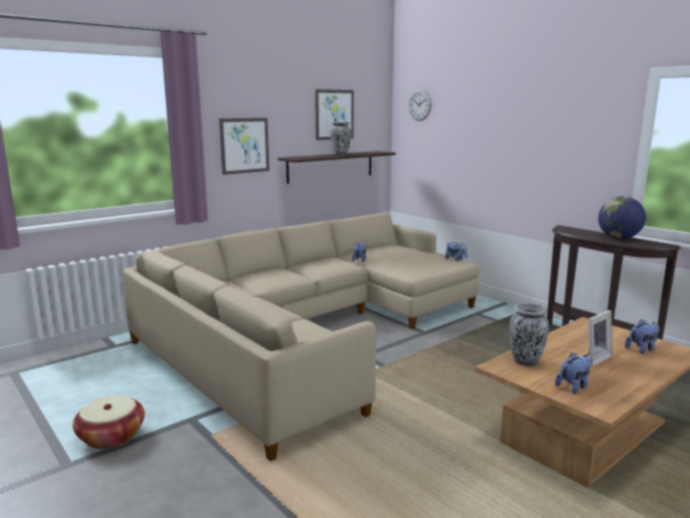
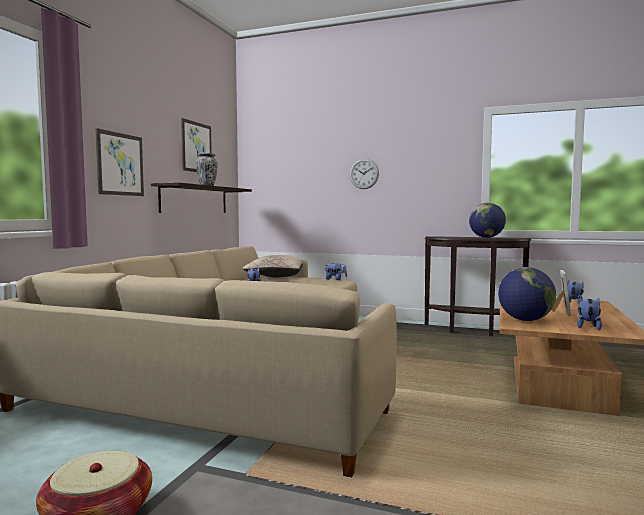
camera: 30 degrees left, 10 degrees down
wall clock [409,89,432,121] -> wall clock moved to [349,159,379,189]
vase [509,303,549,366] -> globe [498,267,556,321]
none -> beige pillow [243,255,303,277]

